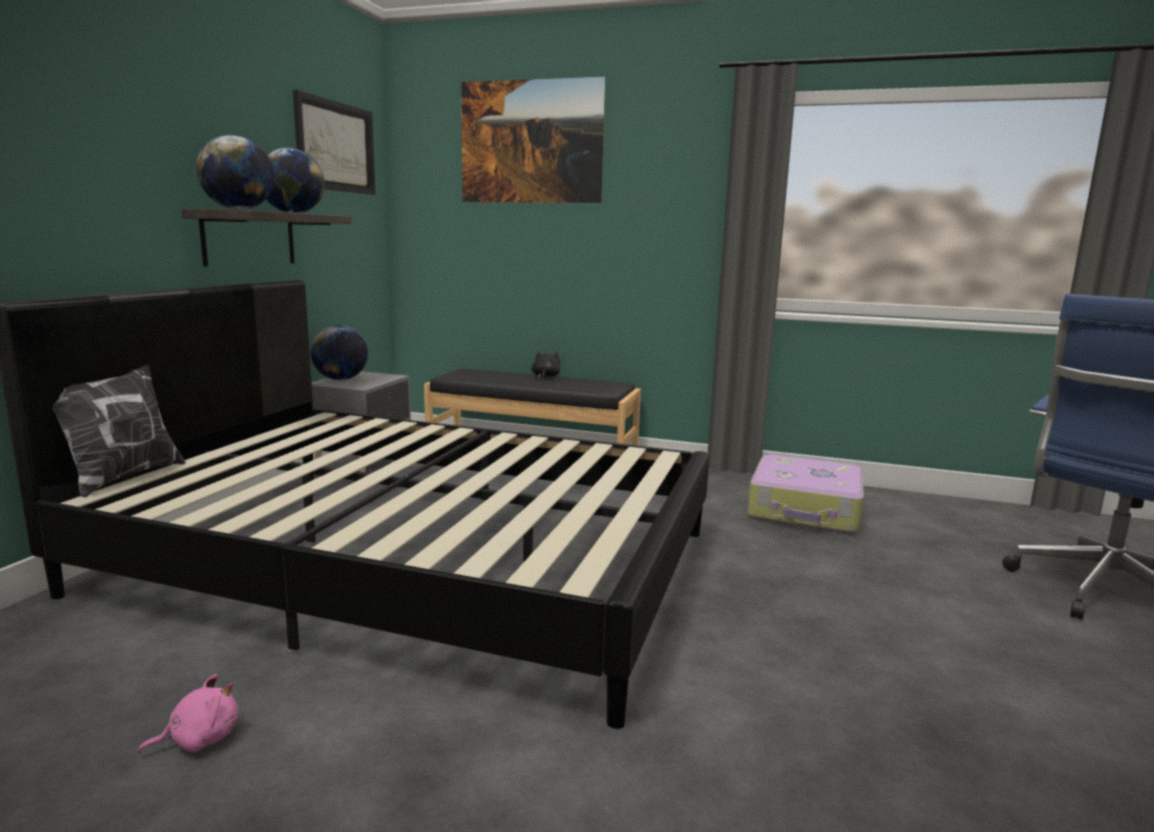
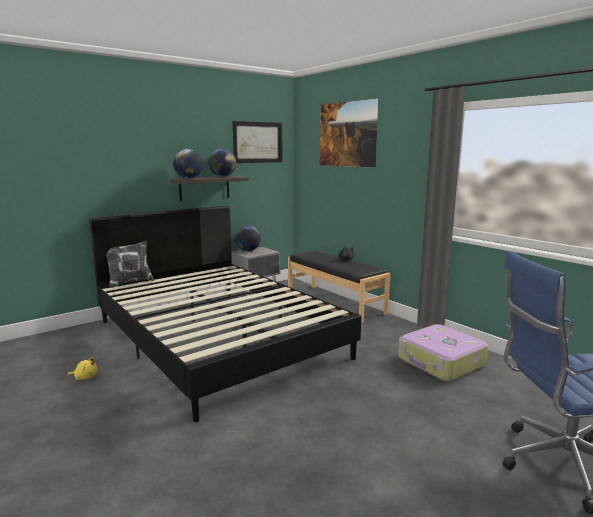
camera: 35 degrees right, 0 degrees up
pink plush toy [138,674,238,753] -> yellow plush toy [67,357,98,380]

